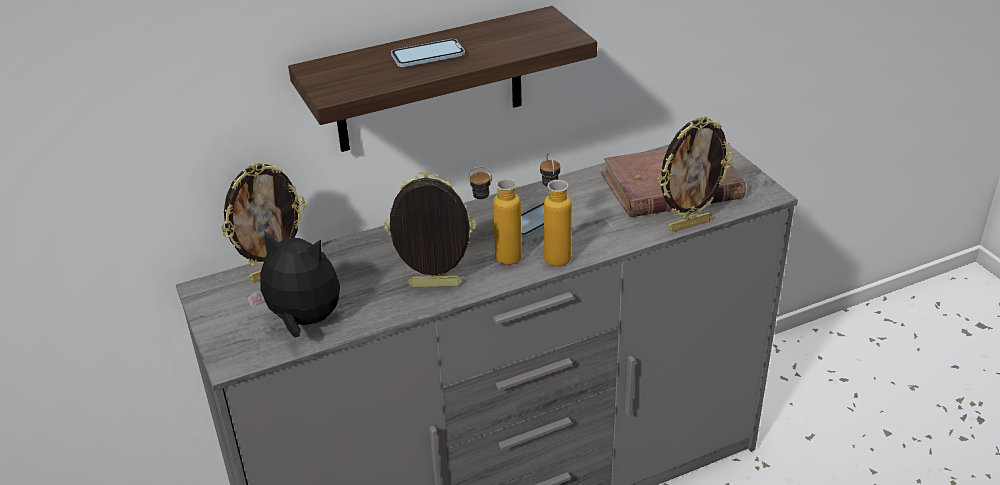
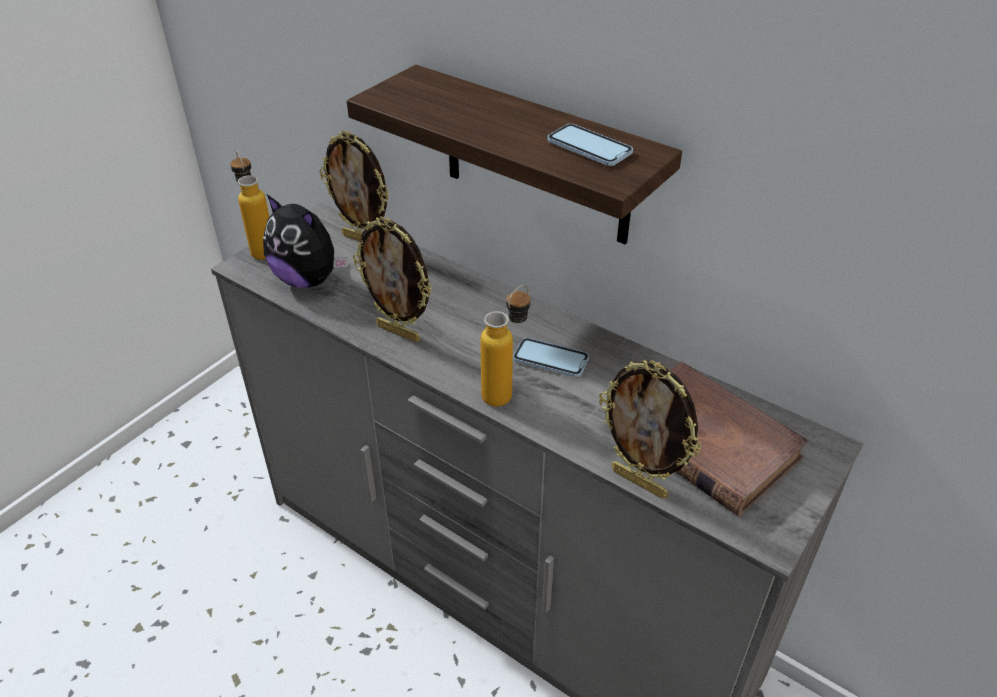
camera: 60 degrees right, 5 degrees up
plush toy [247,230,340,338] -> plush toy turned 135 degrees clockwise [263,195,348,288]
picture frame [384,172,476,287] -> picture frame turned 150 degrees clockwise [353,217,432,343]
phone [391,39,465,67] -> phone moved to [547,124,633,166]
bottle [468,166,522,265] -> bottle moved to [230,150,269,260]

